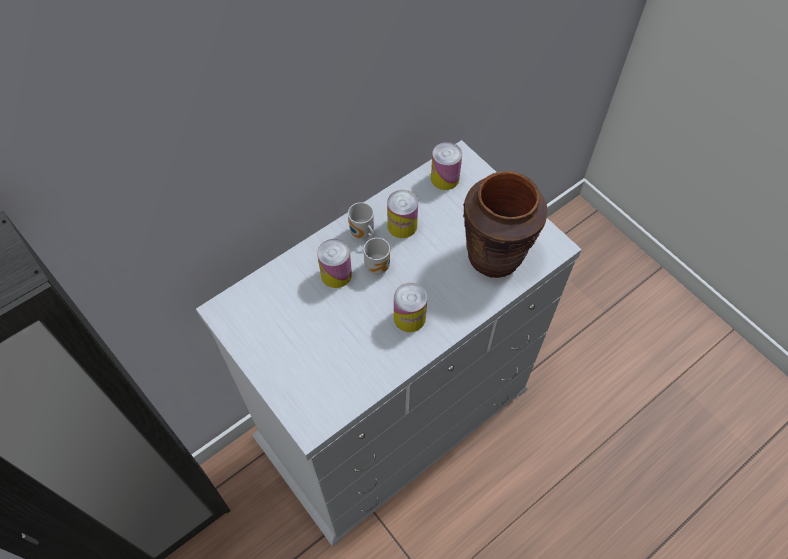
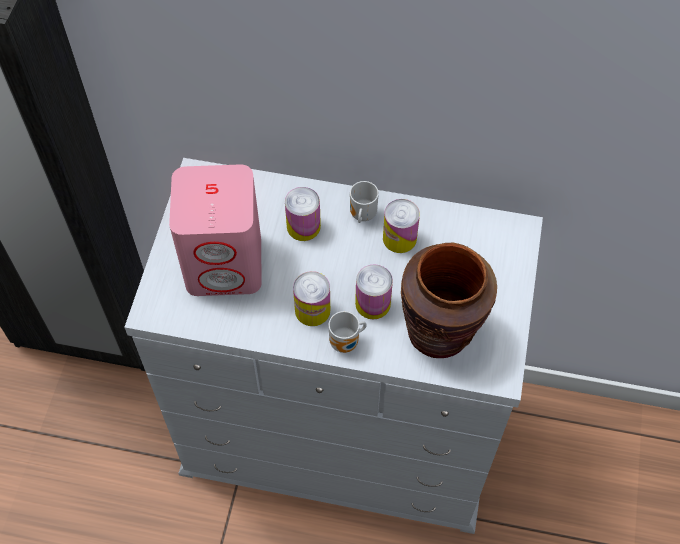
camera: 50 degrees right, 0 degrees up
mug [364,238,390,274] -> mug moved to [329,311,367,353]
can [431,142,462,190] -> can moved to [355,264,393,319]
none -> pink speaker [169,164,262,296]

